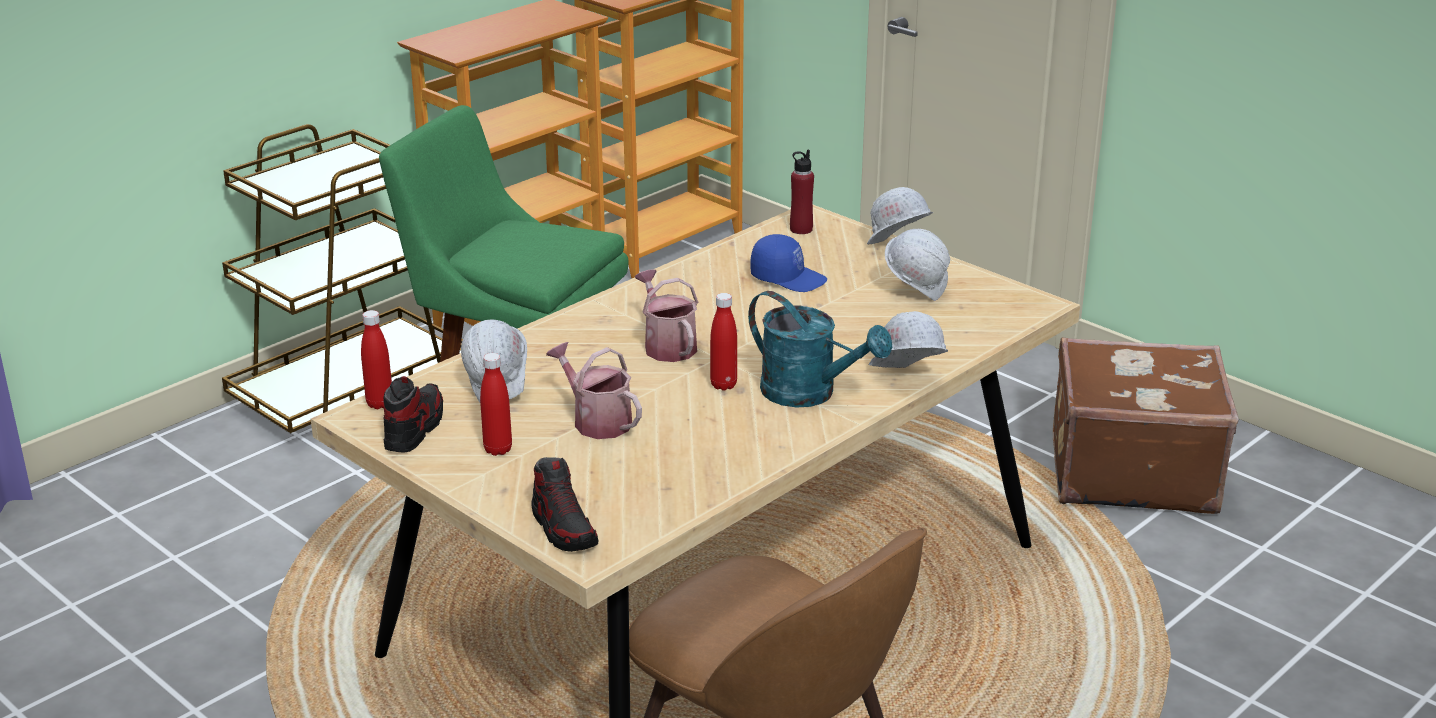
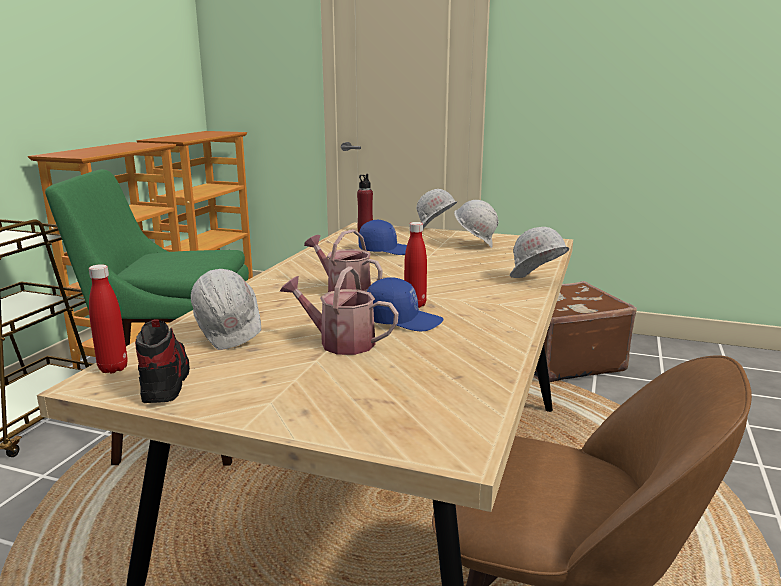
camera: 25 degrees left, 10 degrees down
red bottle [480,353,512,456] -> none
shoe [531,457,598,552] -> none
turquoise watering can [748,291,893,407] -> none
none -> blue cap [367,277,443,331]

